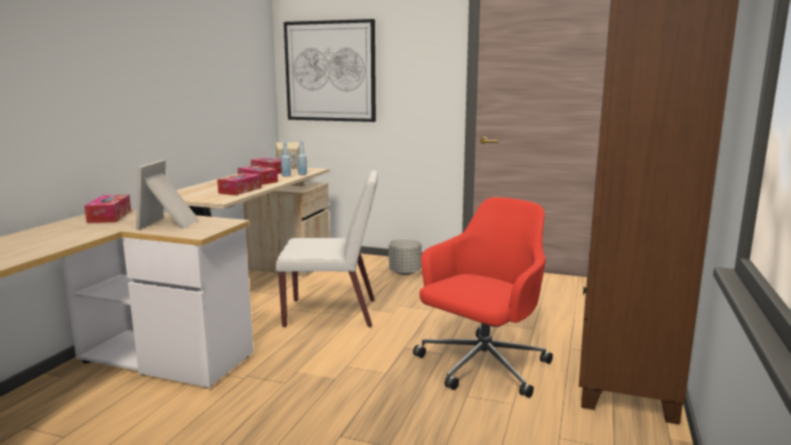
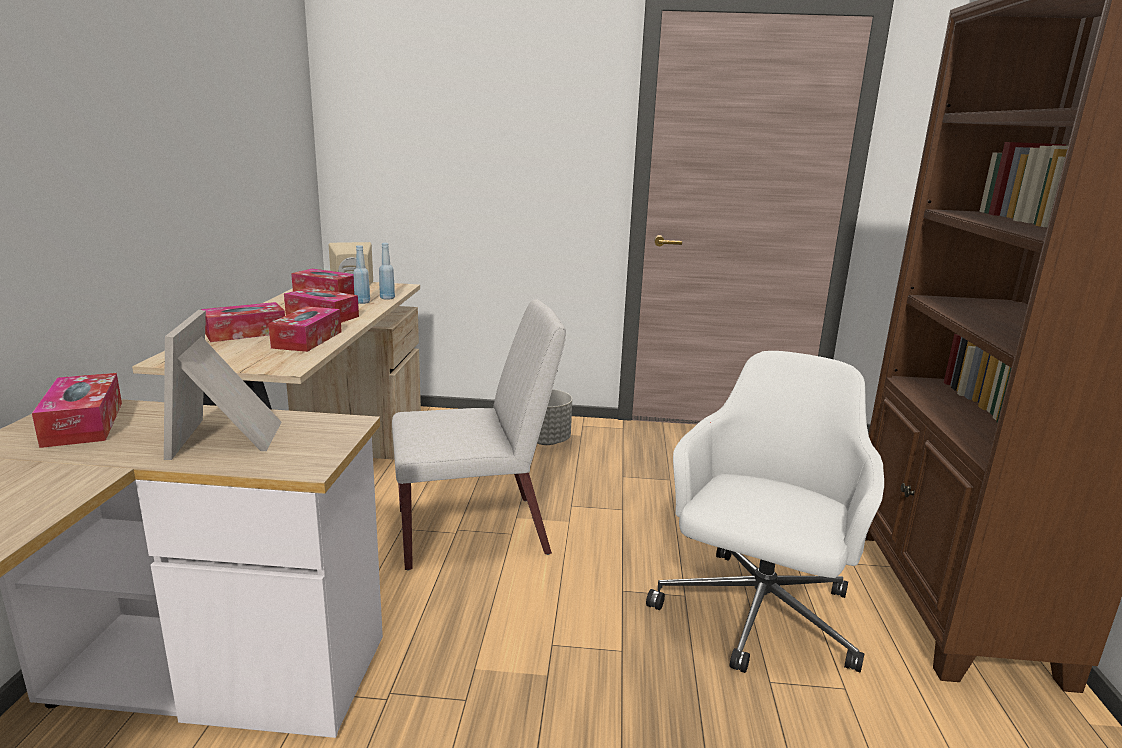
camera: 15 degrees left, 5 degrees up
picture [284,19,376,122] -> none
red office chair [413,197,553,398] -> white office chair [646,351,884,673]
none -> tissue box [201,302,285,342]

